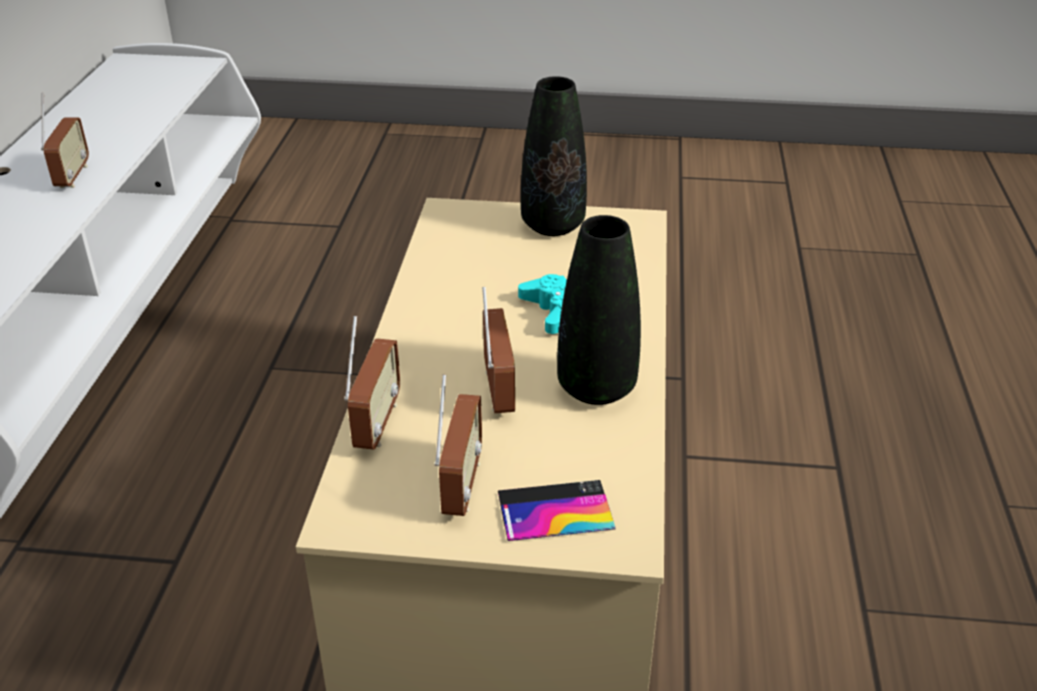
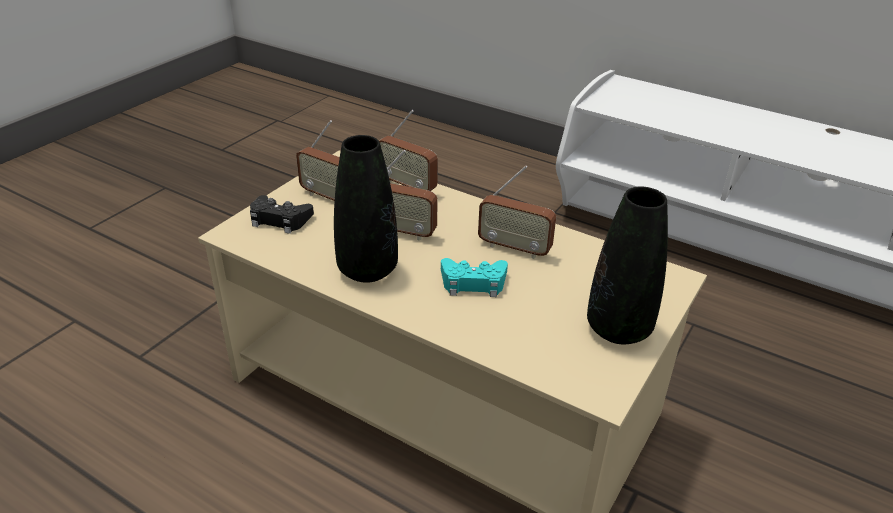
camera: 115 degrees right, 0 degrees up
radio [41,93,89,188] -> radio moved to [478,166,556,259]
phone [498,480,616,541] -> black game controller [250,195,314,234]

